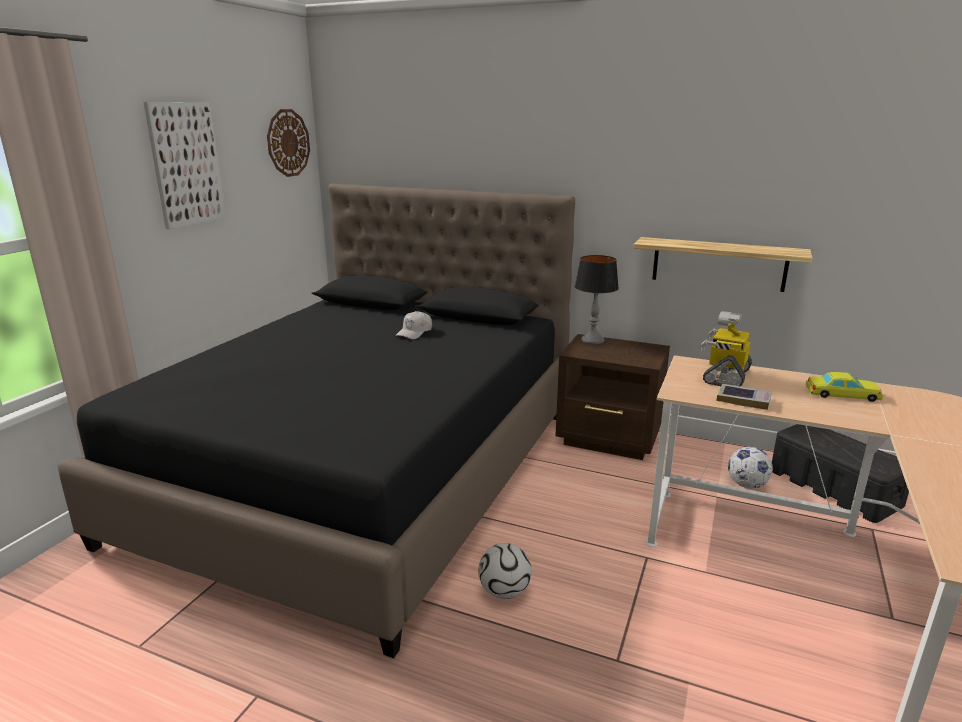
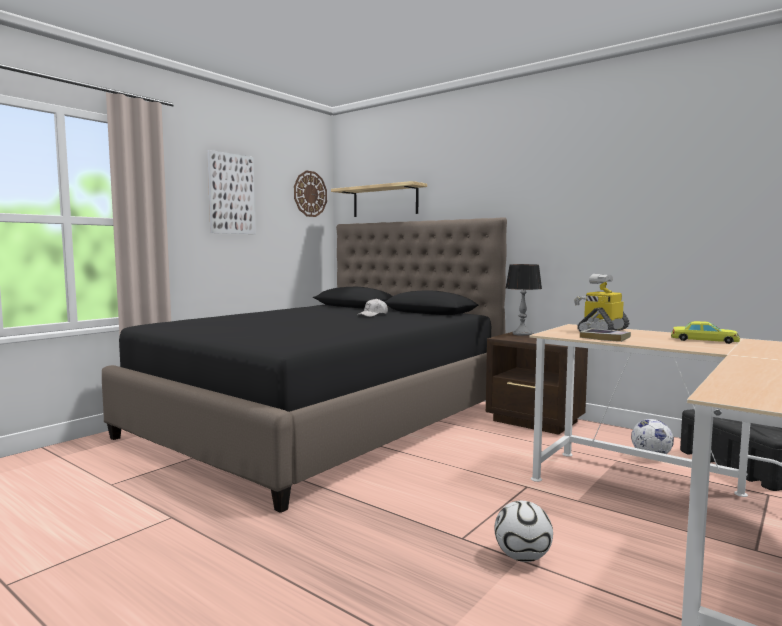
camera: 15 degrees right, 15 degrees down
football [478,543,532,599] -> football moved to [494,501,553,562]
shelf [633,237,812,292] -> shelf moved to [331,181,427,217]

